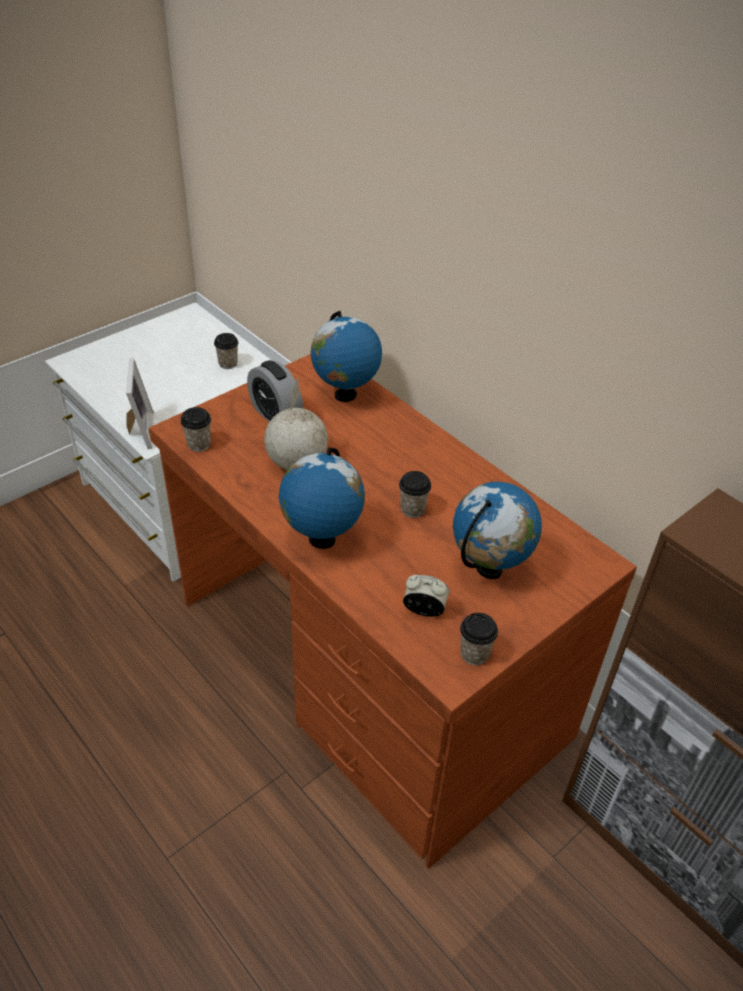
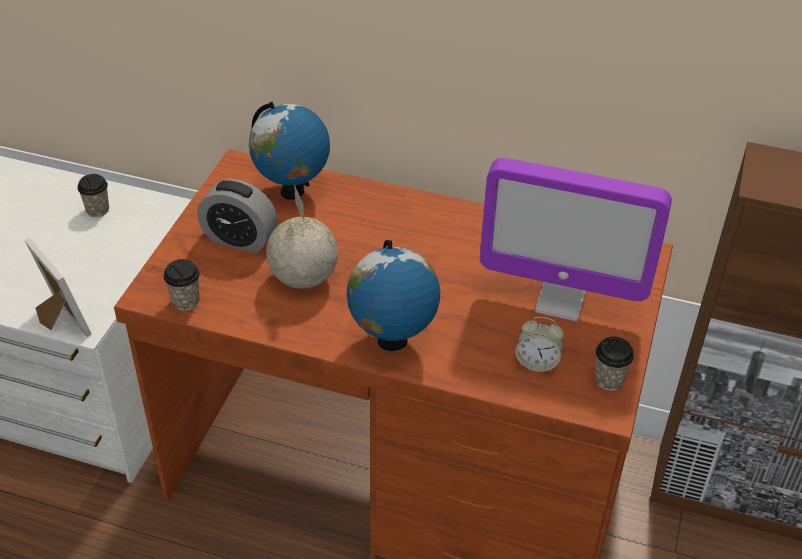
camera: 30 degrees left, 0 degrees up
cup [399,471,431,518] -> none
alarm clock [403,575,450,617] -> alarm clock turned 150 degrees counterclockwise [516,317,564,372]
globe [453,482,542,579] -> monitor [480,158,672,321]

